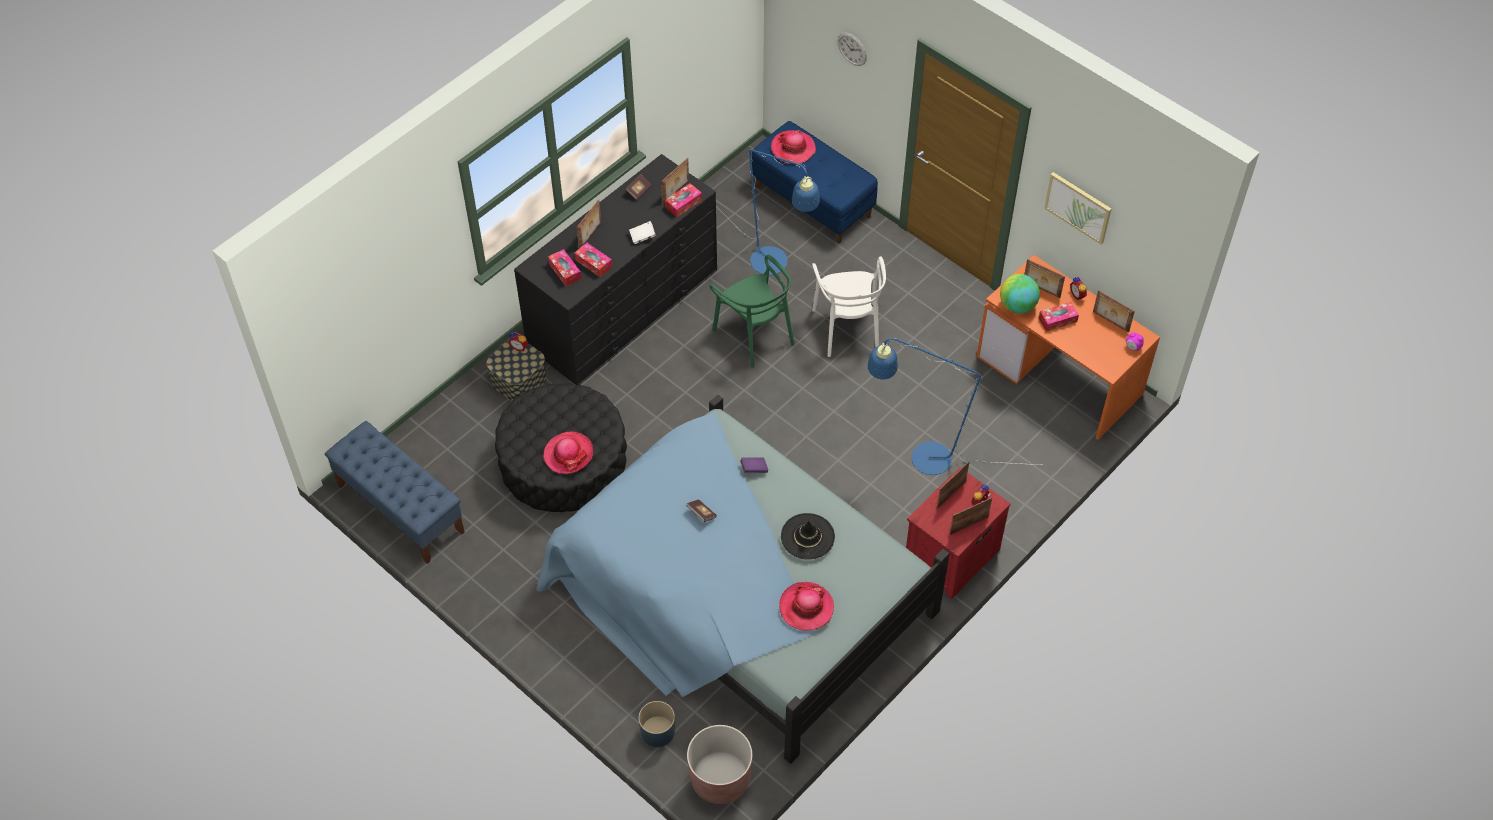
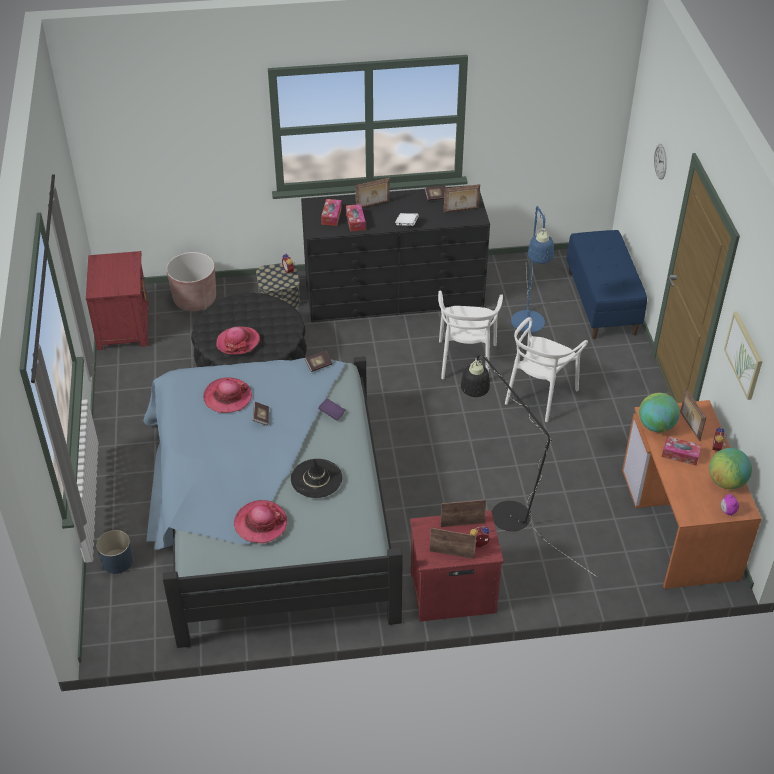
camera: 40 degrees right, 10 degrees down
blue bench [325,421,465,564] -> red nightstand [86,251,149,350]
tissue box [665,183,702,217] -> none
brown planter [687,725,753,804] -> brown planter moved to [166,252,216,311]
green chair [709,255,794,368] -> white chair [438,291,503,379]
hat [771,130,816,164] -> hat moved to [203,377,252,413]
blue floor lamp [868,338,1040,475] -> black floor lamp [461,355,597,577]
picture frame [1093,290,1135,332] -> globe [709,448,752,489]
none -> book [305,350,332,372]

